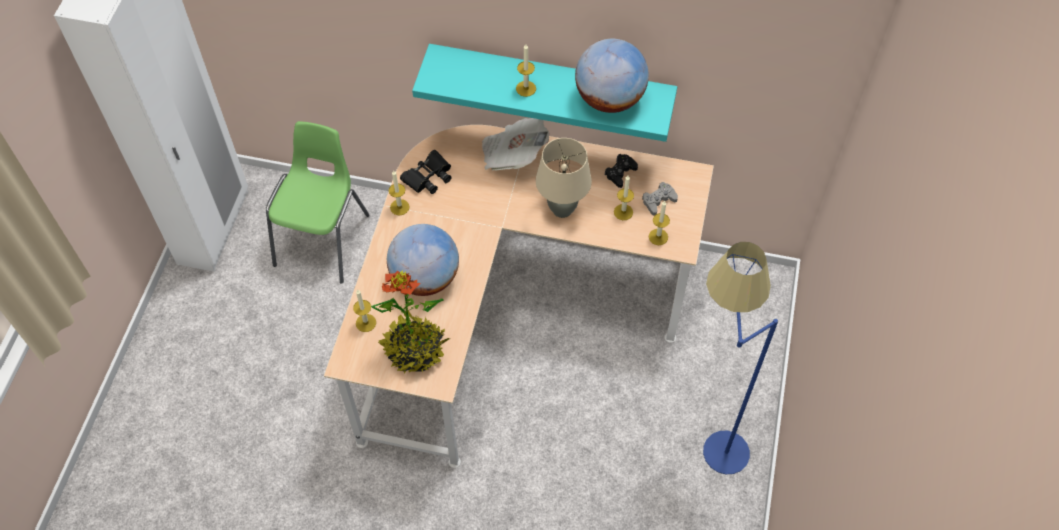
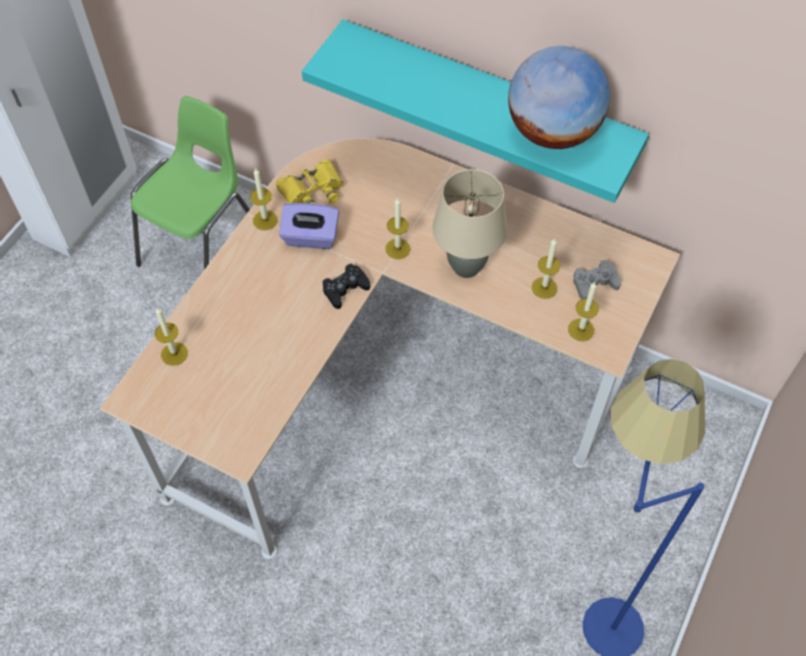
camera: 15 degrees right, 0 degrees up
potted plant [371,270,450,373] -> none
globe [387,224,459,296] -> none
black binoculars [400,150,452,194] -> yellow binoculars [276,159,343,204]
newspaper [482,118,550,170] -> none
candle [516,44,536,97] -> candle moved to [385,197,410,259]
black game controller [605,154,638,188] -> black game controller moved to [323,264,370,309]
none -> purple tissue box [279,203,339,249]

